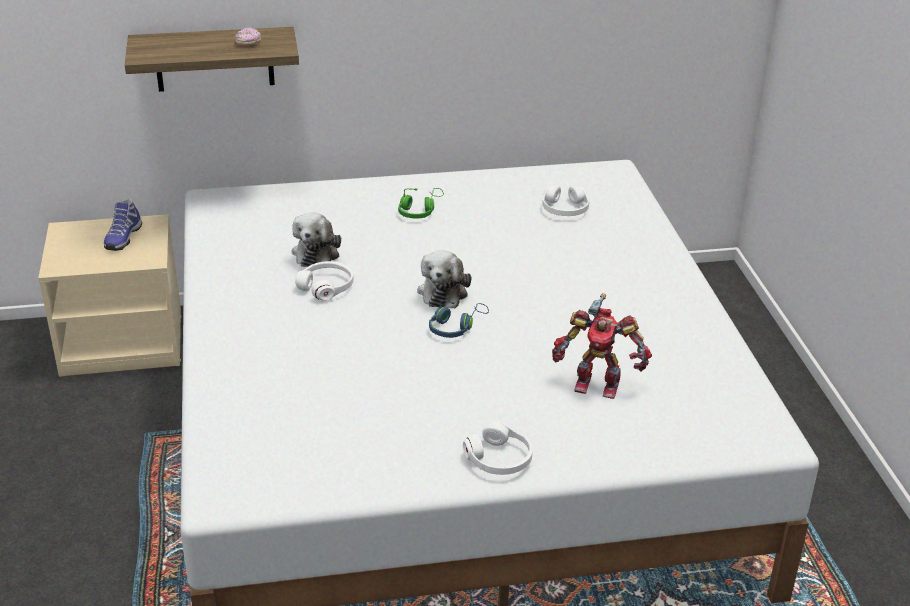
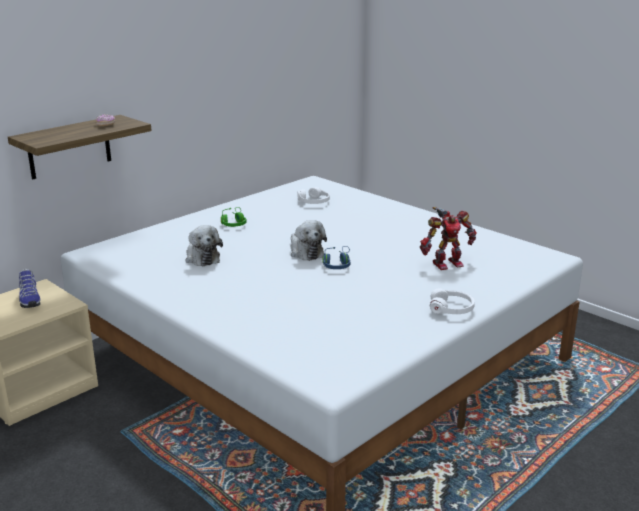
camera: 35 degrees left, 10 degrees down
white headphones [295,261,353,301] -> none

